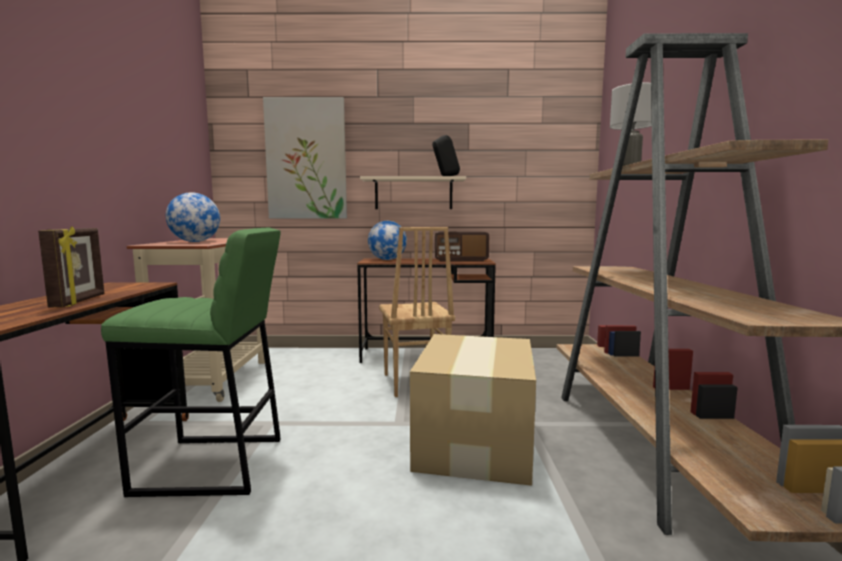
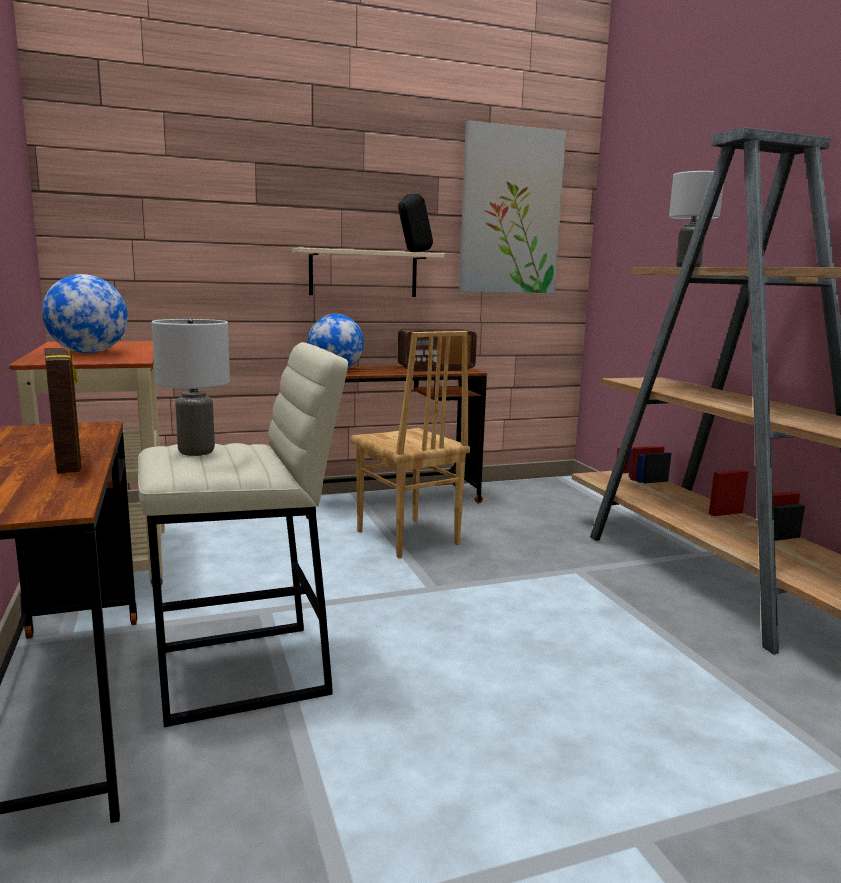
camera: 20 degrees left, 5 degrees up
green stool [101,228,281,497] -> beige stool [138,342,348,727]
picture [263,97,347,218] -> picture moved to [459,121,566,293]
cardboard box [410,334,536,486] -> none
none -> white table lamp [152,318,230,456]

